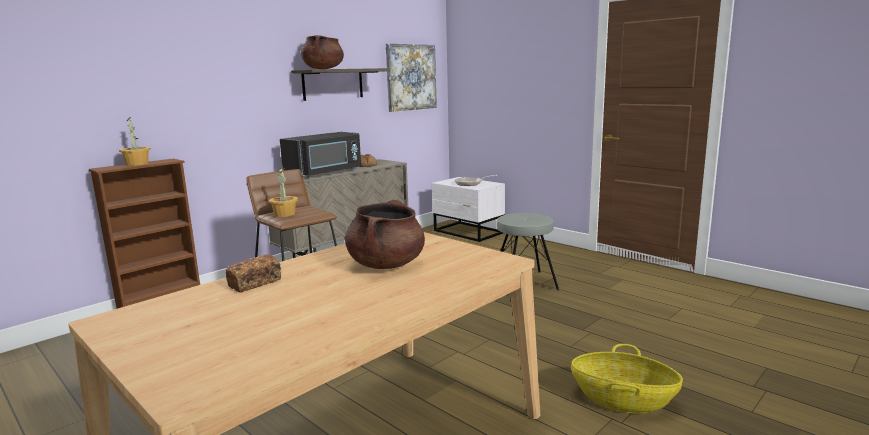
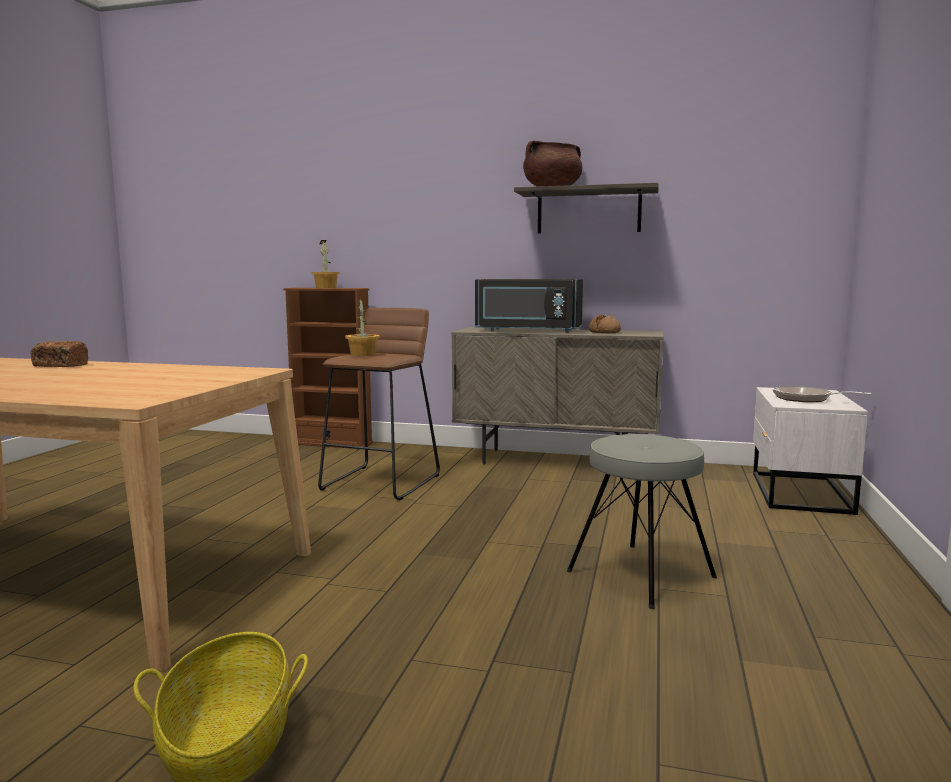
camera: 60 degrees right, 5 degrees down
brown cooking pot [345,200,425,269] -> none
picture [386,44,437,112] -> none

